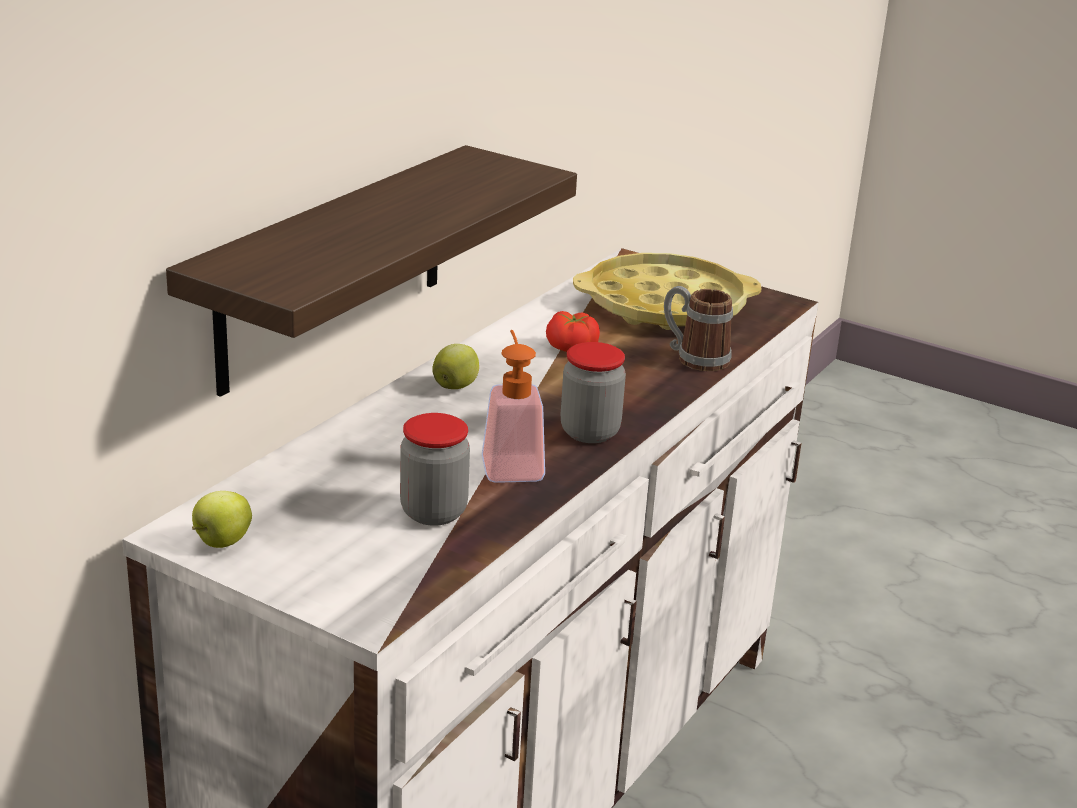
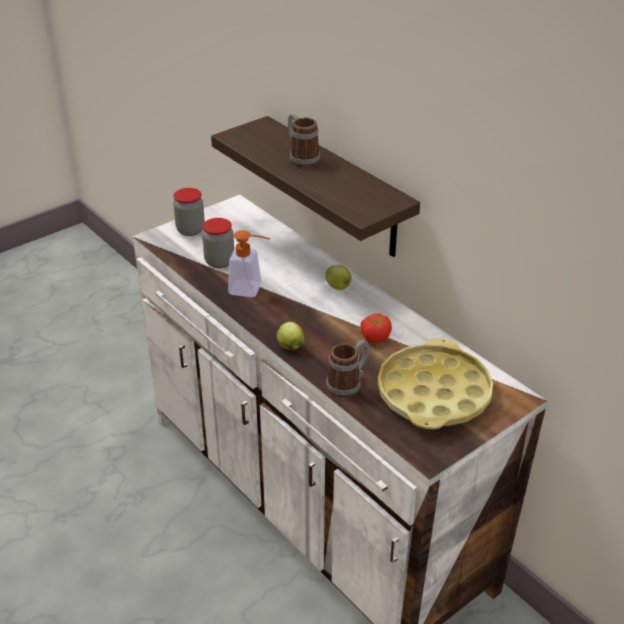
camera: 110 degrees right, 10 degrees up
apple [192,491,252,548] -> apple moved to [277,322,304,350]
jar [561,342,626,443] -> jar moved to [173,188,205,236]
none -> mug [288,114,320,167]

